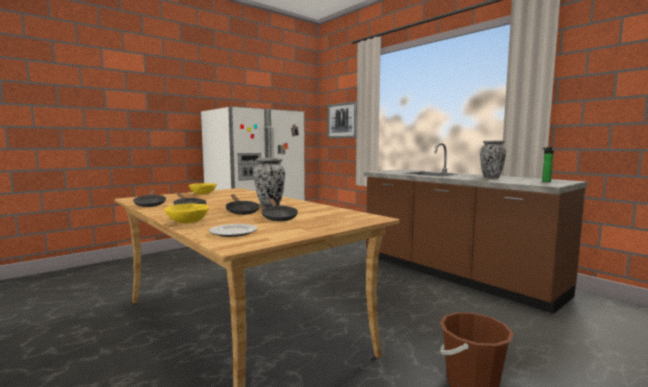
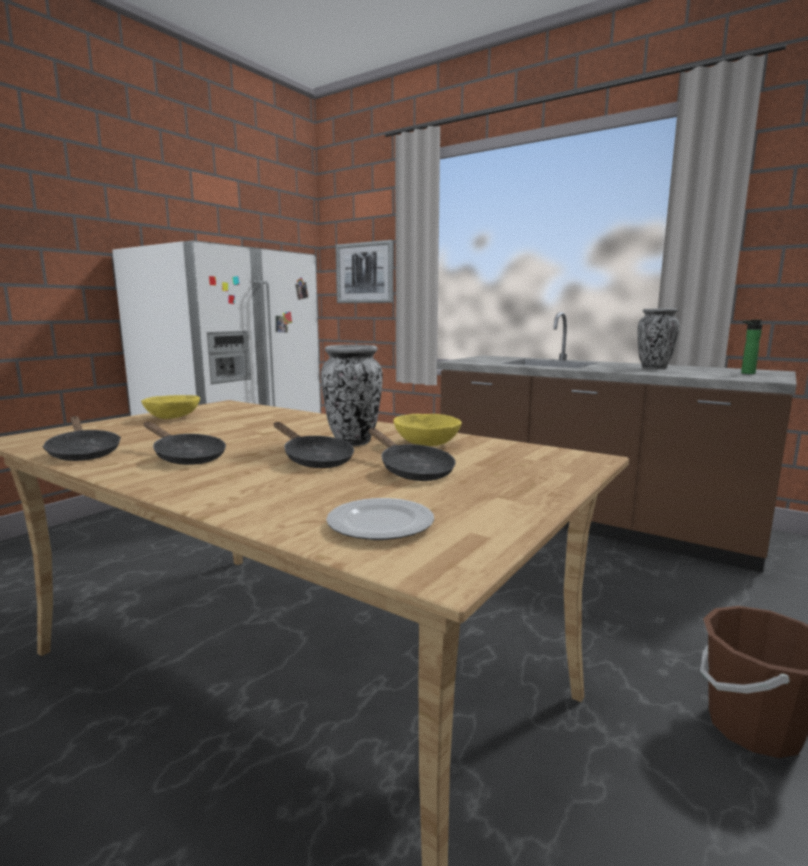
camera: 15 degrees left, 5 degrees up
yellow bowl [164,203,209,223] -> yellow bowl moved to [393,414,462,446]

